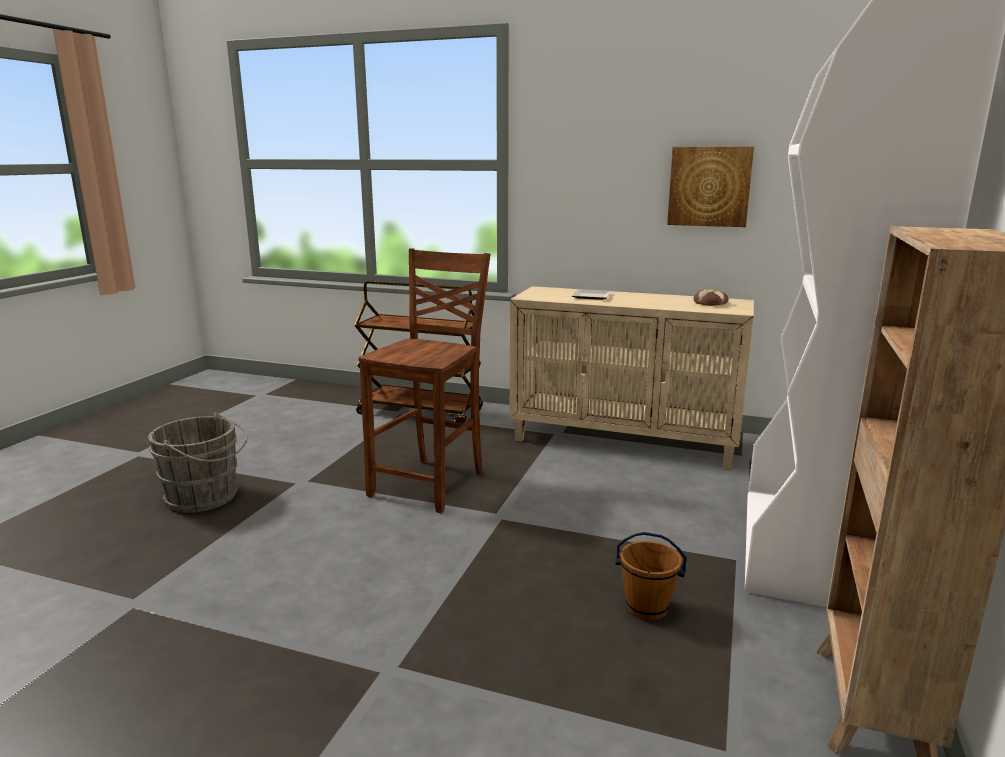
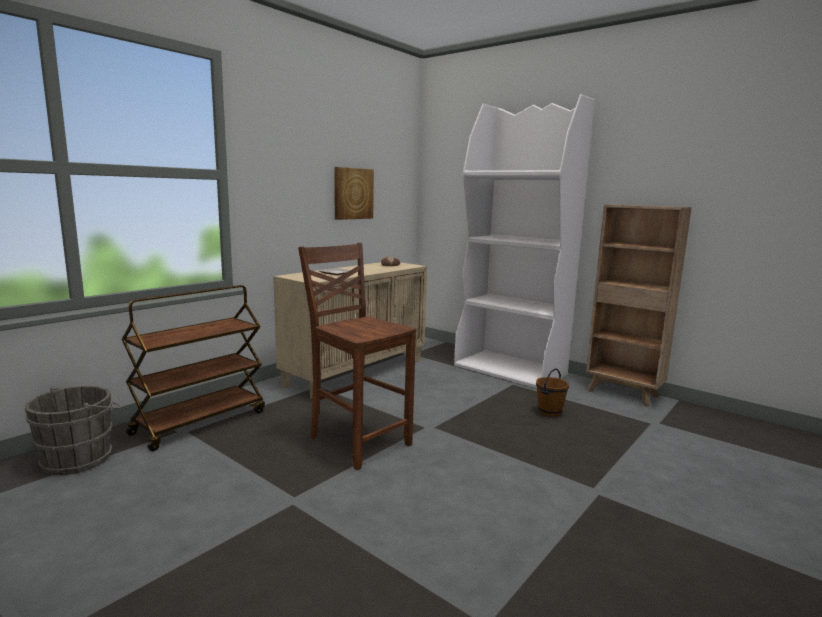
camera: 70 degrees left, 5 degrees down
grey bucket [148,413,248,513] -> grey bucket moved to [25,386,122,475]

